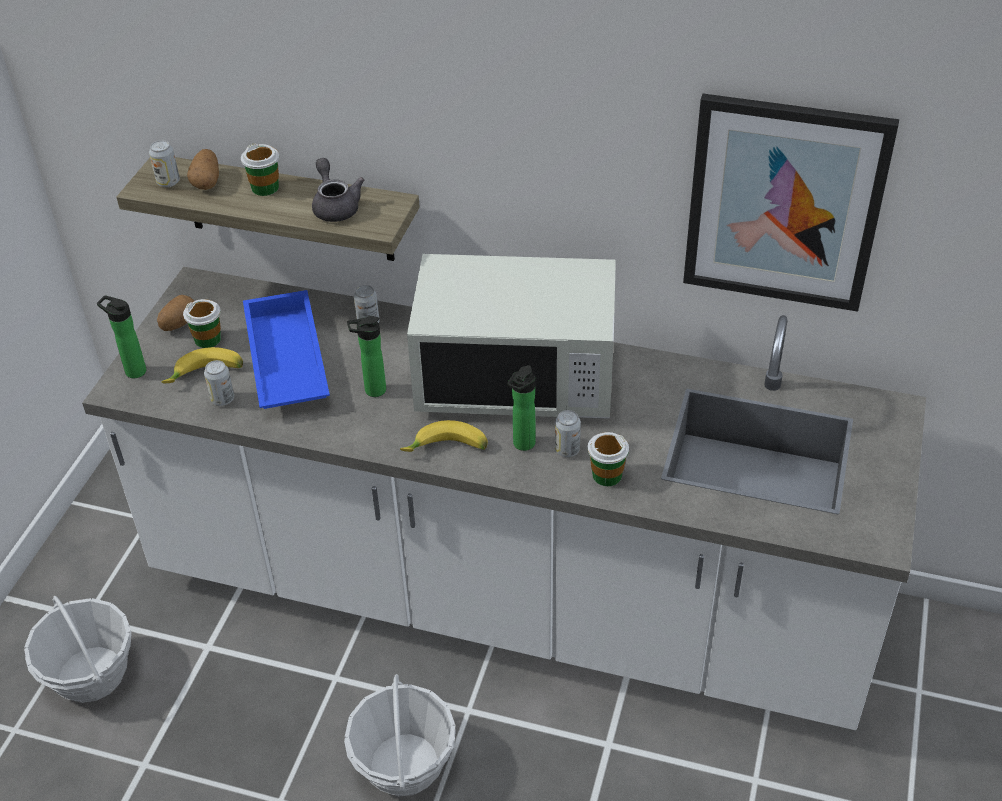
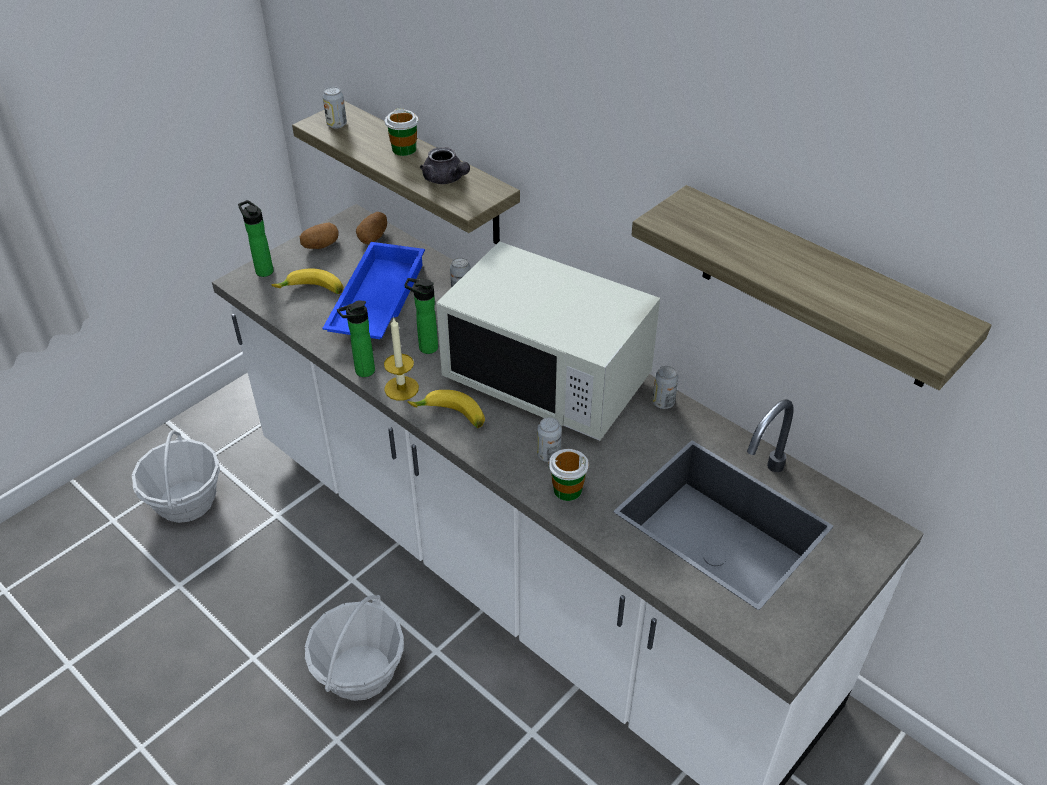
camera: 25 degrees right, 0 degrees up
cup [183,299,221,348] -> none
potato [187,149,219,190] -> potato moved to [356,212,387,244]
can [204,360,234,406] -> can moved to [652,366,678,409]
grey teapot [312,158,364,222] -> grey teapot turned 135 degrees clockwise [420,147,470,184]
bottle [507,365,536,451] -> bottle moved to [337,300,375,377]
picture [683,94,899,312] -> shelf [631,185,992,390]
none -> candle [384,317,419,400]

